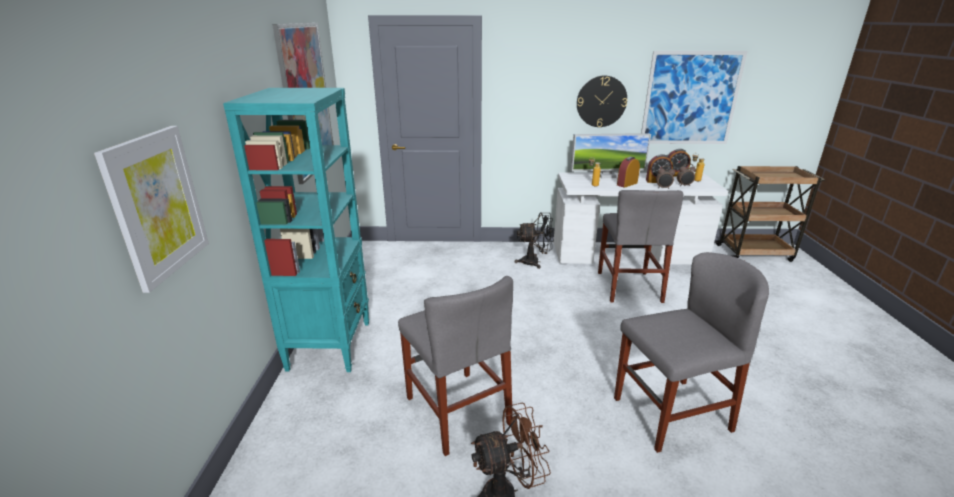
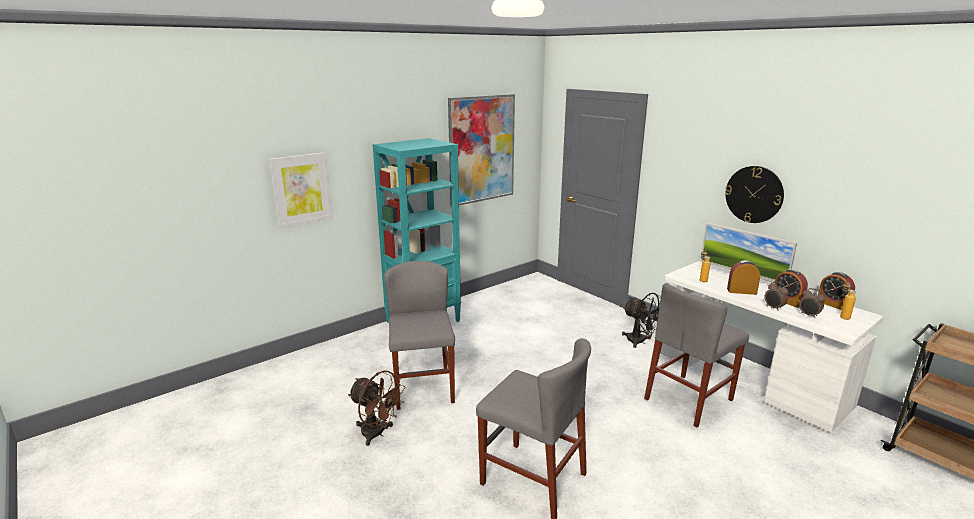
camera: 50 degrees right, 5 degrees down
grey chair [398,276,513,456] -> grey chair turned 150 degrees clockwise [384,261,455,410]
picture [641,51,748,144] -> none

